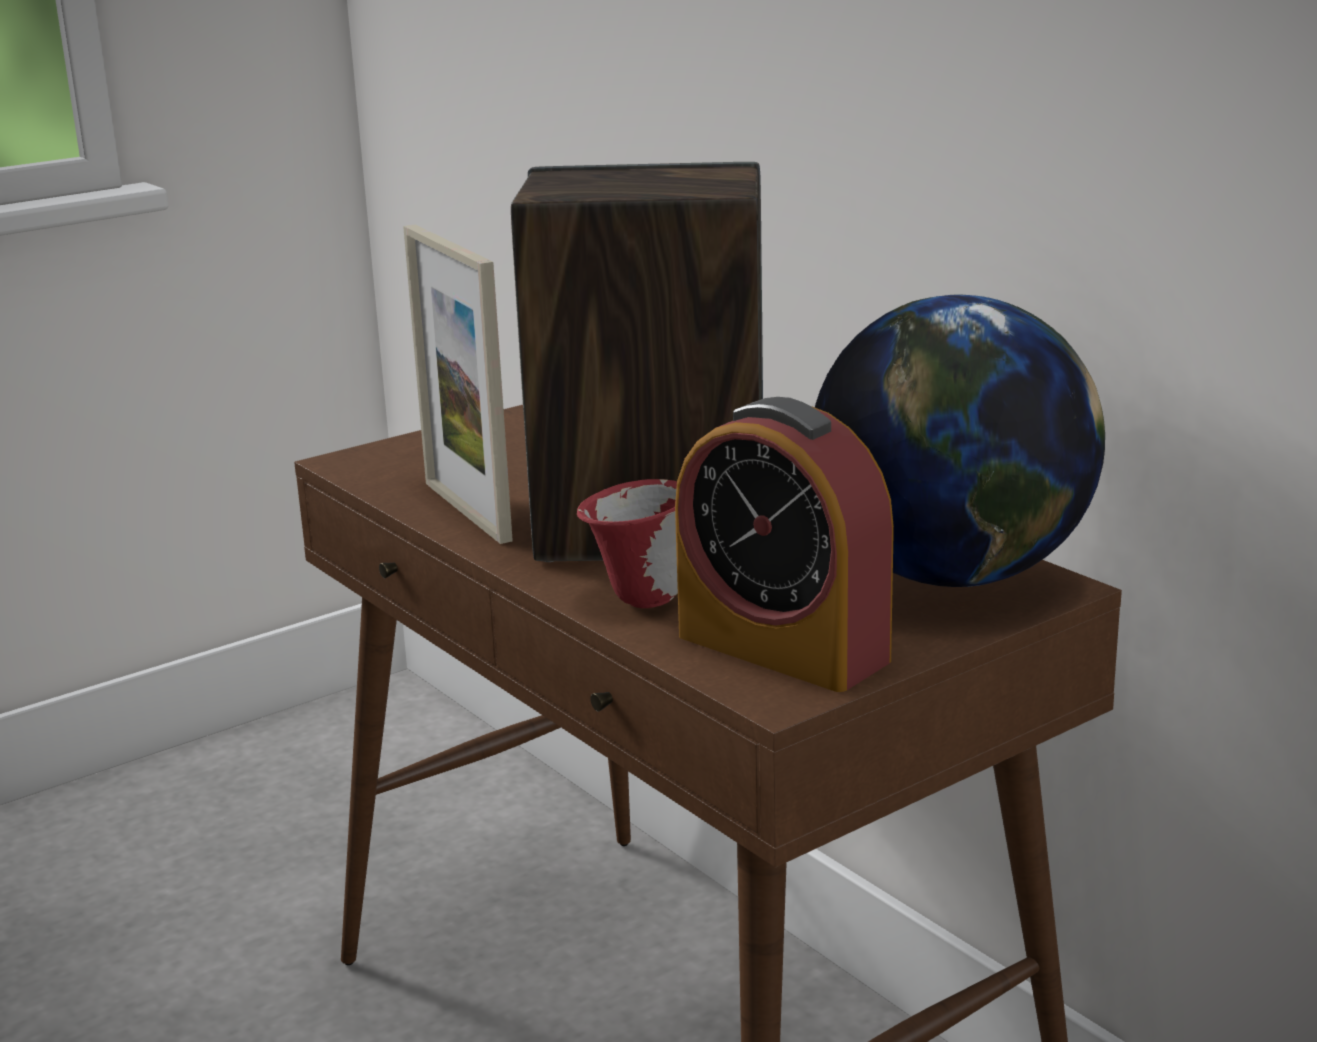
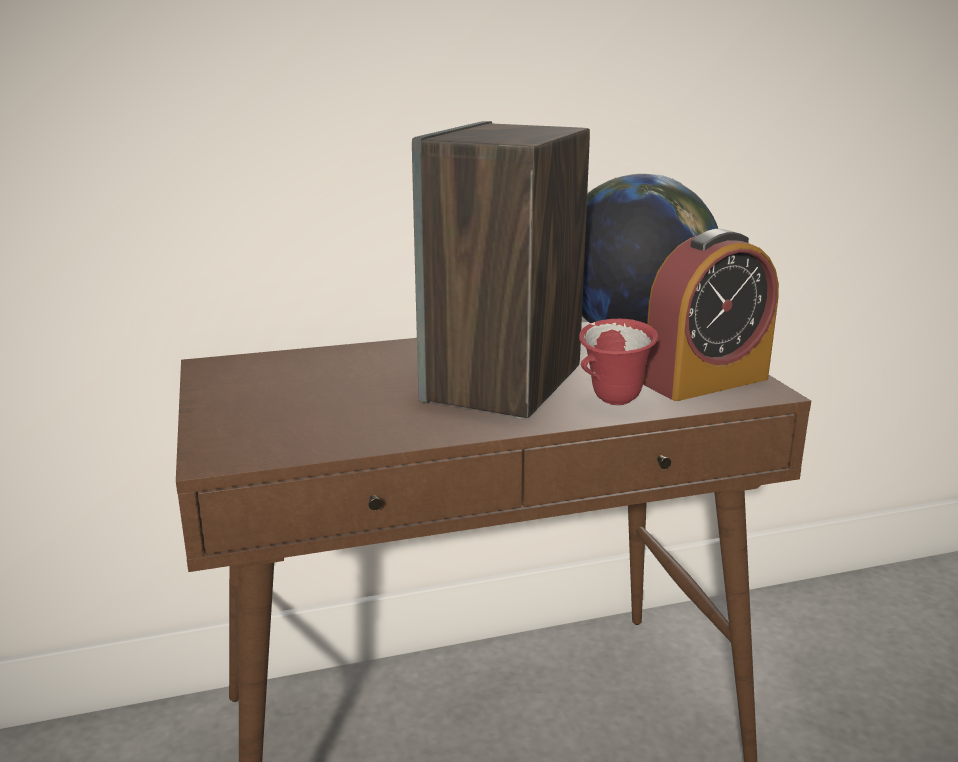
camera: 70 degrees left, 0 degrees up
picture frame [403,225,513,544] -> none

